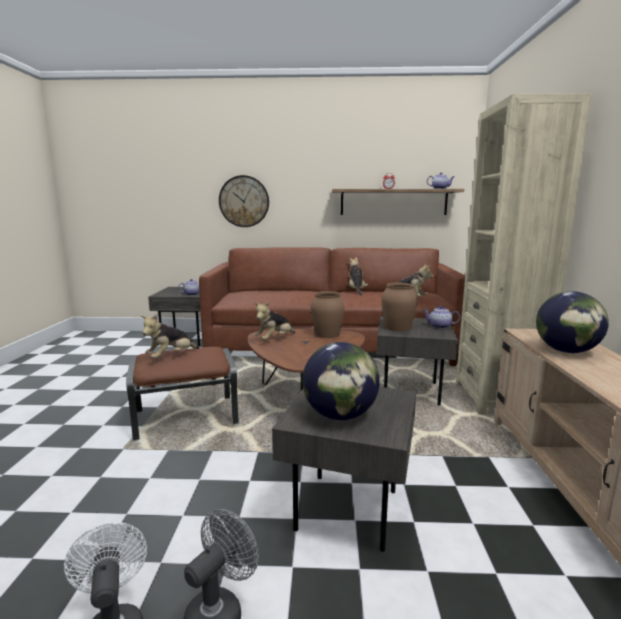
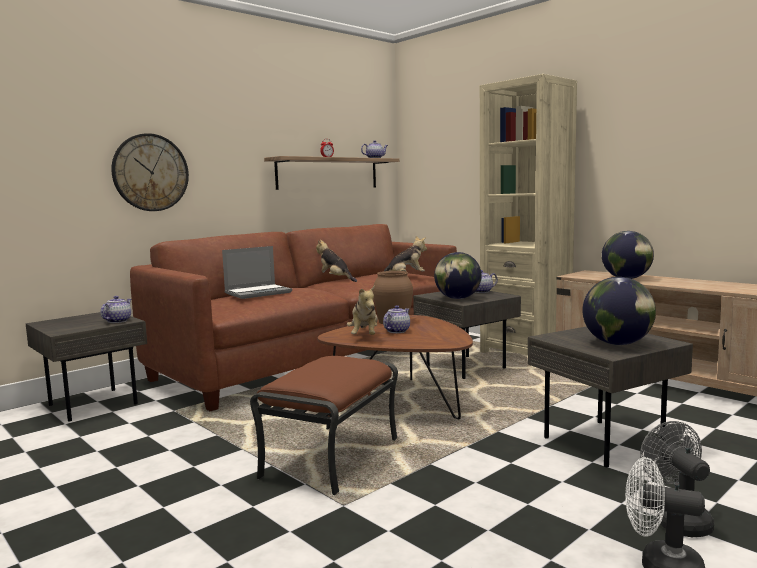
camera: 45 degrees left, 5 degrees down
plush toy [141,315,199,358] -> none
brown vase [381,283,418,331] -> globe [434,252,482,299]
none -> laptop [222,246,292,299]
none -> teapot [383,305,410,333]

